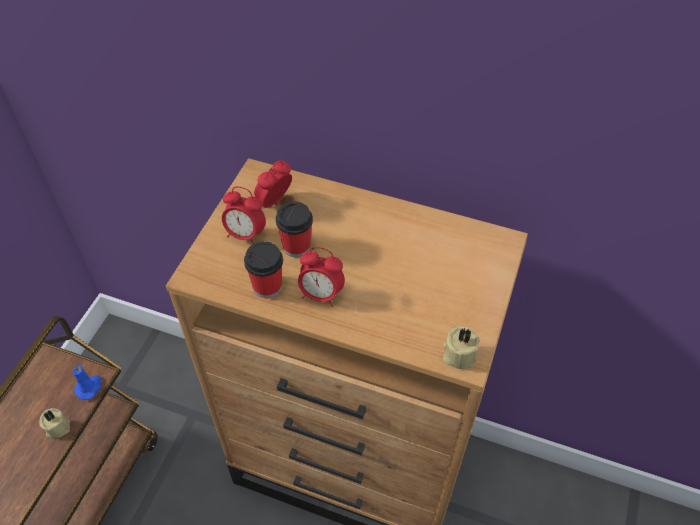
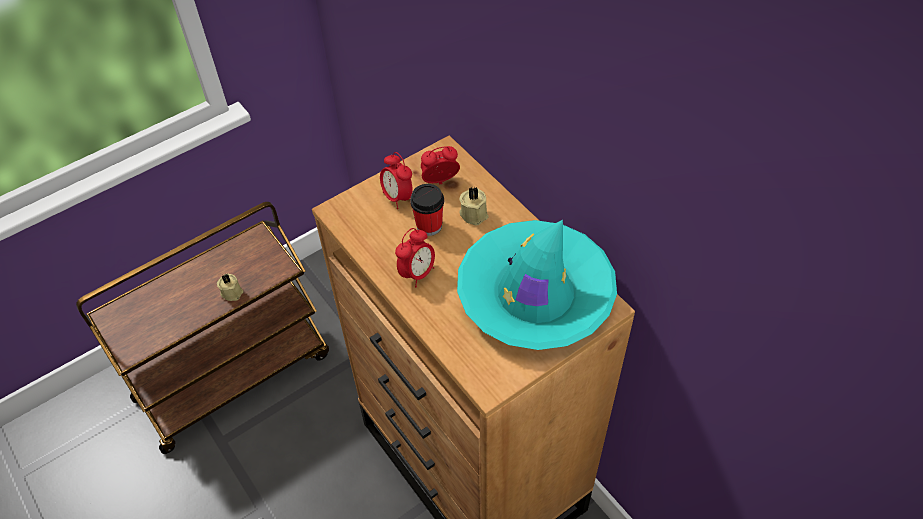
camera: 35 degrees right, 0 degrees up
blue candle [73,365,101,400] -> none
cup [244,241,283,298] -> none
alarm clock [298,247,345,307] -> alarm clock turned 105 degrees counterclockwise [395,228,435,287]
beige candle [443,326,479,369] -> beige candle moved to [459,187,489,226]
none -> turquoise hat [457,220,617,350]

